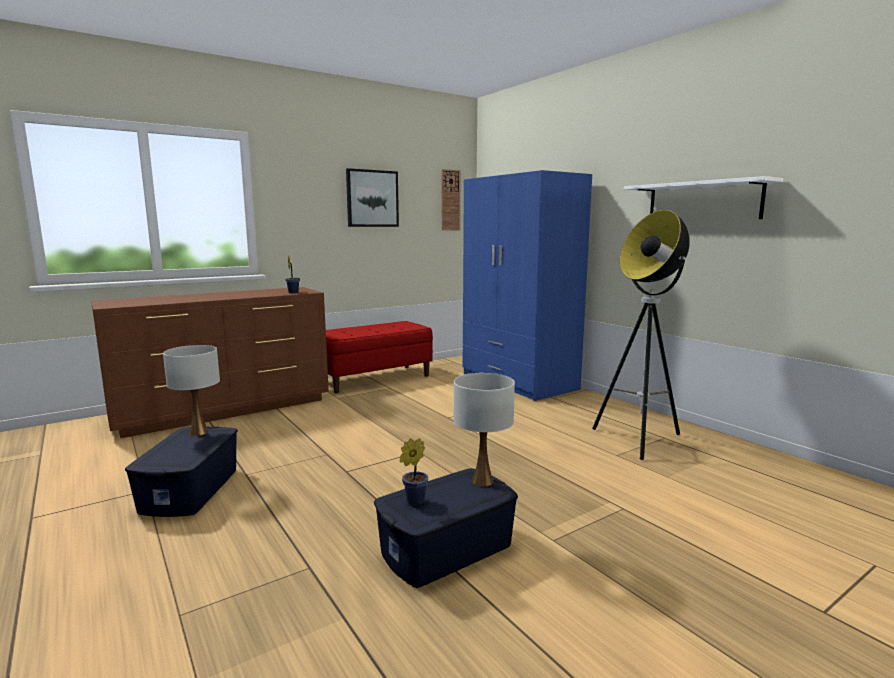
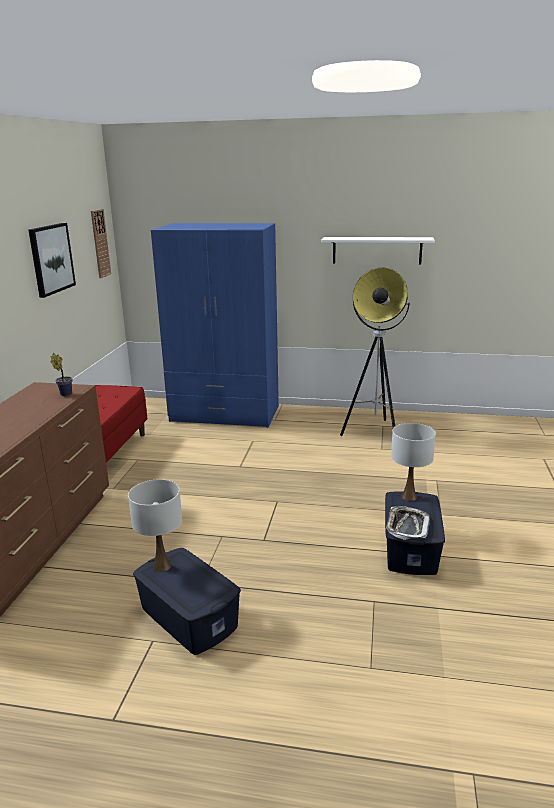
camera: 45 degrees left, 10 degrees up
potted plant [400,438,428,505] -> tray [386,506,430,540]

